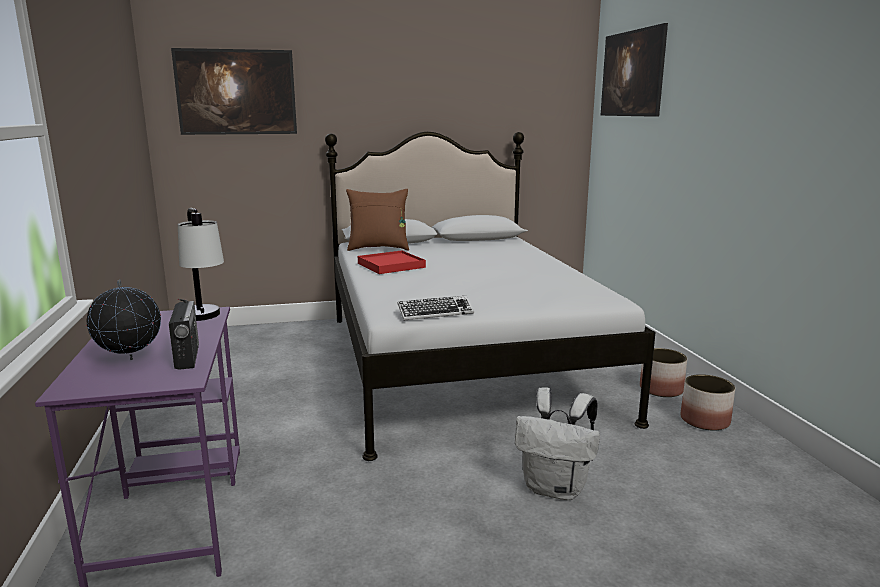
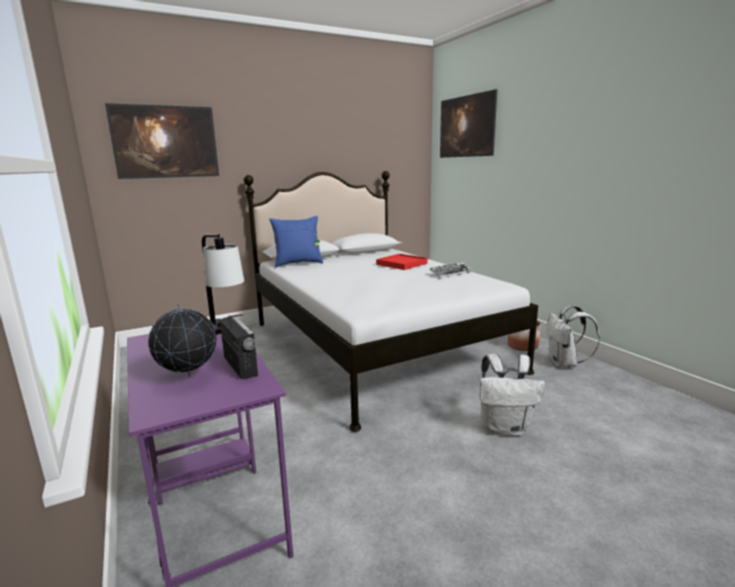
camera: 15 degrees left, 0 degrees up
brown pillow [346,189,409,251] -> blue pillow [269,216,323,267]
red tray [358,251,426,274] -> red tray moved to [376,254,428,270]
keyboard [398,296,474,320] -> keyboard moved to [430,262,472,278]
planter [681,374,735,430] -> white backpack [546,305,600,367]

